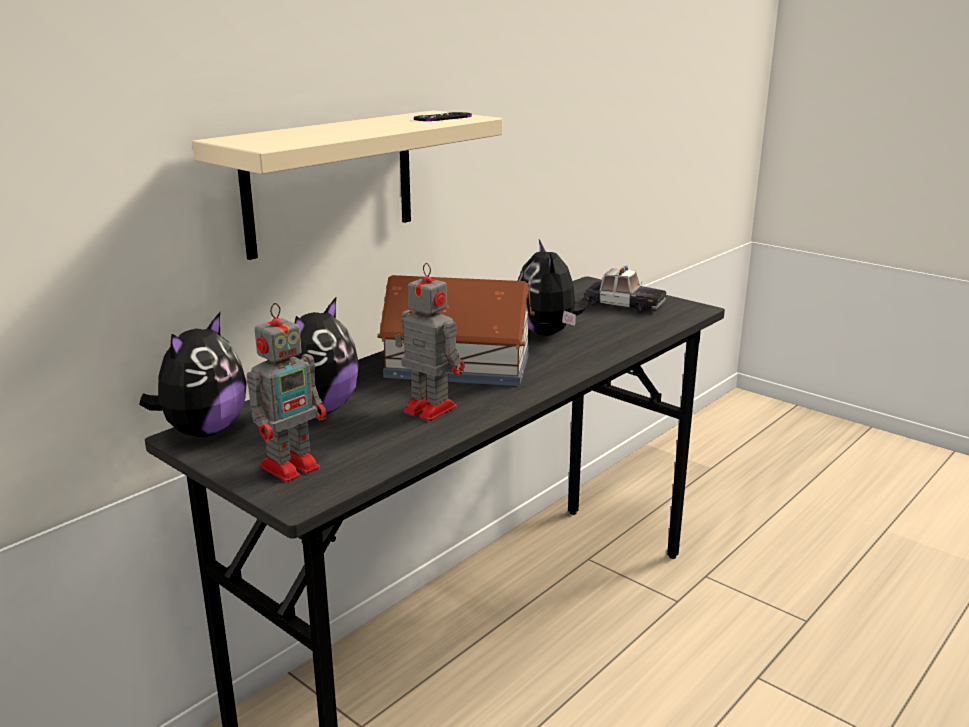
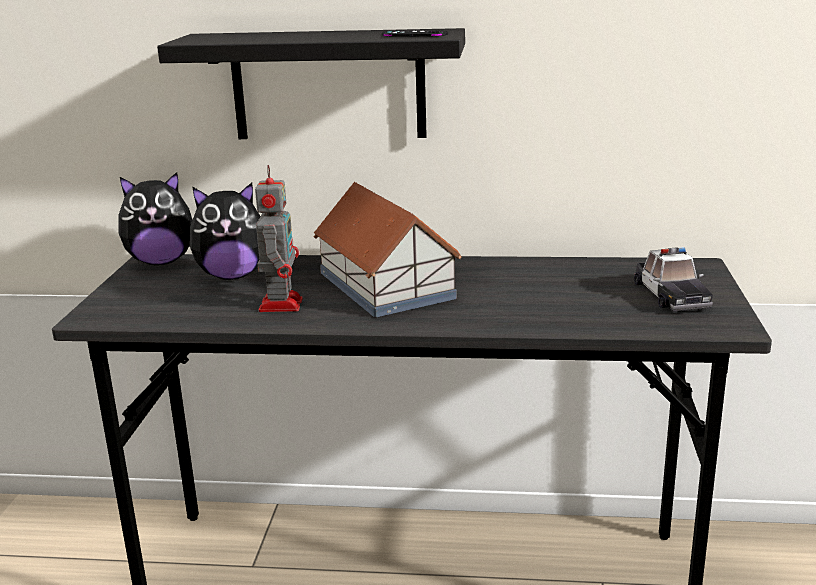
camera: 55 degrees right, 0 degrees up
beige shelf [192,110,502,260] -> black shelf [157,28,465,139]
toy robot [247,303,326,482] -> none
plush toy [518,240,588,336] -> none

